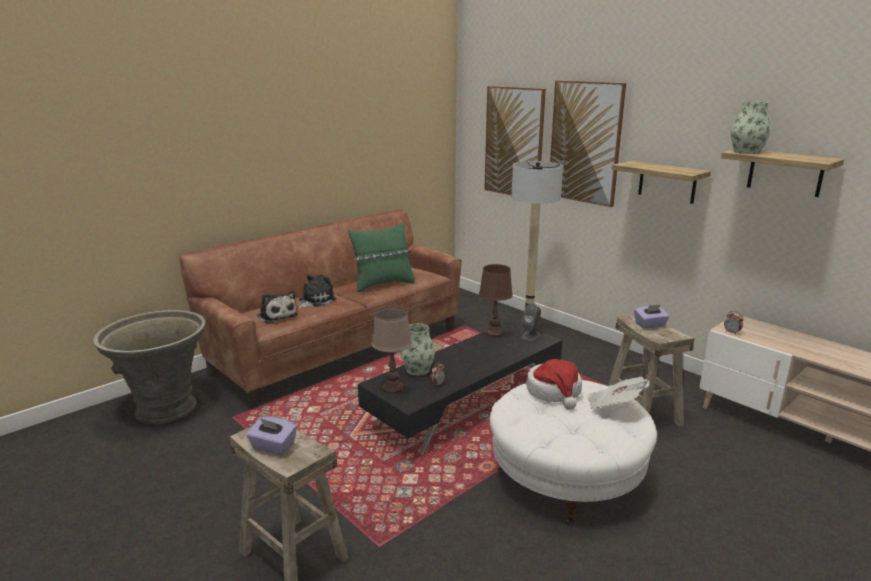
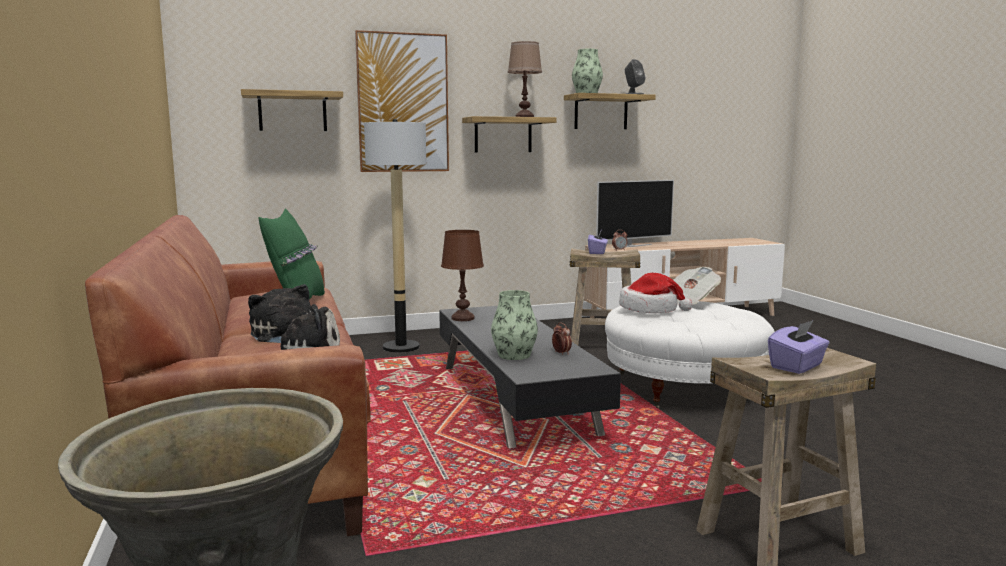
camera: 65 degrees left, 10 degrees down
brown table lamp [371,307,412,394] -> brown table lamp moved to [508,41,542,117]
picture [484,86,546,196] -> shelf [241,89,343,131]
grey speaker [521,304,541,341] -> grey speaker moved to [625,59,645,94]
none -> television [596,180,674,248]

